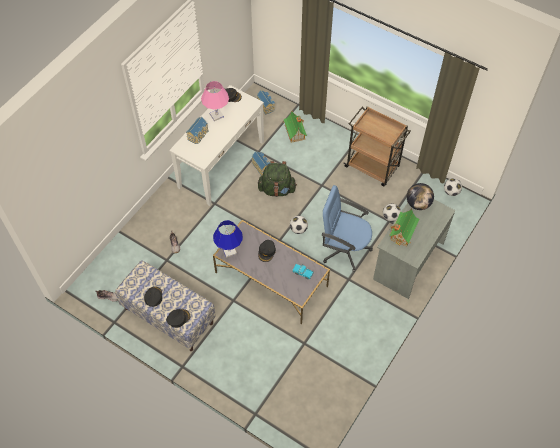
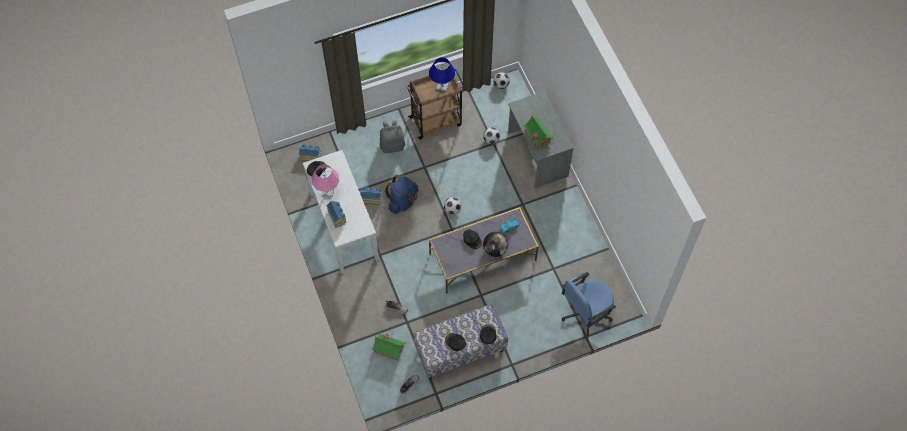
camera: 55 degrees left, 5 degrees up
blue table lamp [213,220,243,258] -> blue table lamp moved to [429,57,455,92]
green backpack [258,161,297,197] -> blue backpack [385,175,418,214]
toy house [283,111,307,143] -> toy house moved to [372,333,406,361]
blue office chair [322,185,373,272] -> blue office chair moved to [562,272,616,338]
globe [407,183,434,210] -> globe moved to [483,232,508,257]
none -> grey backpack [380,120,405,153]

